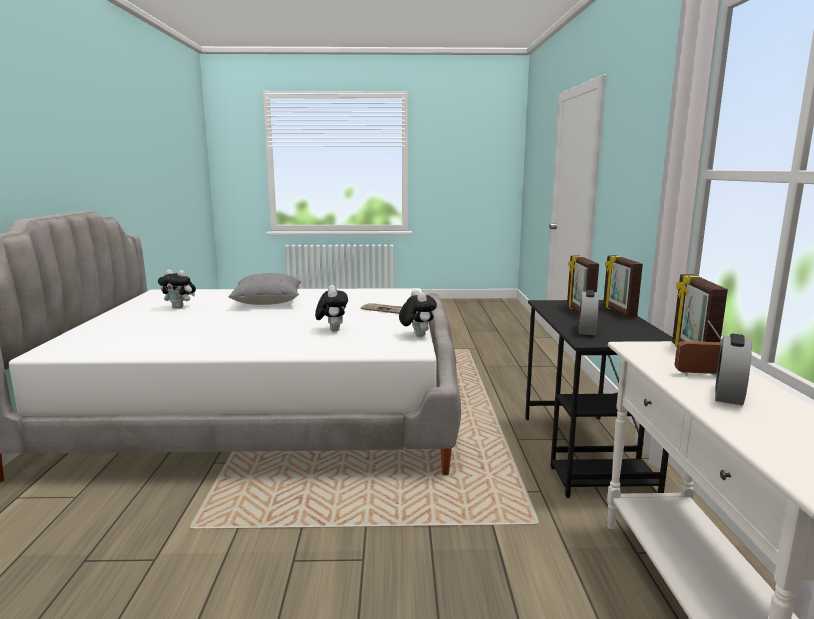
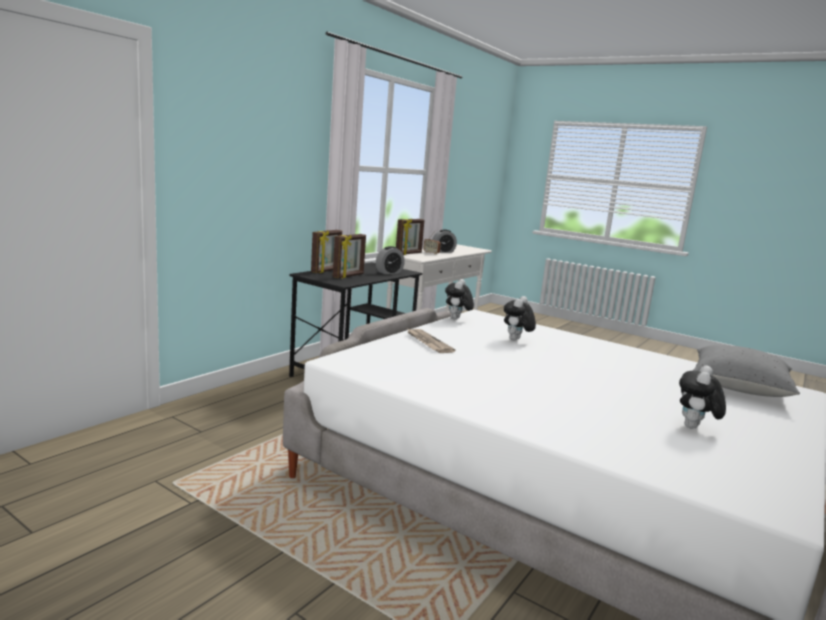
camera: 145 degrees left, 0 degrees up
plush toy [158,269,196,309] -> plush toy turned 105 degrees counterclockwise [679,365,726,429]
grey pillow [228,273,301,305] -> grey pillow moved to [693,345,800,397]

